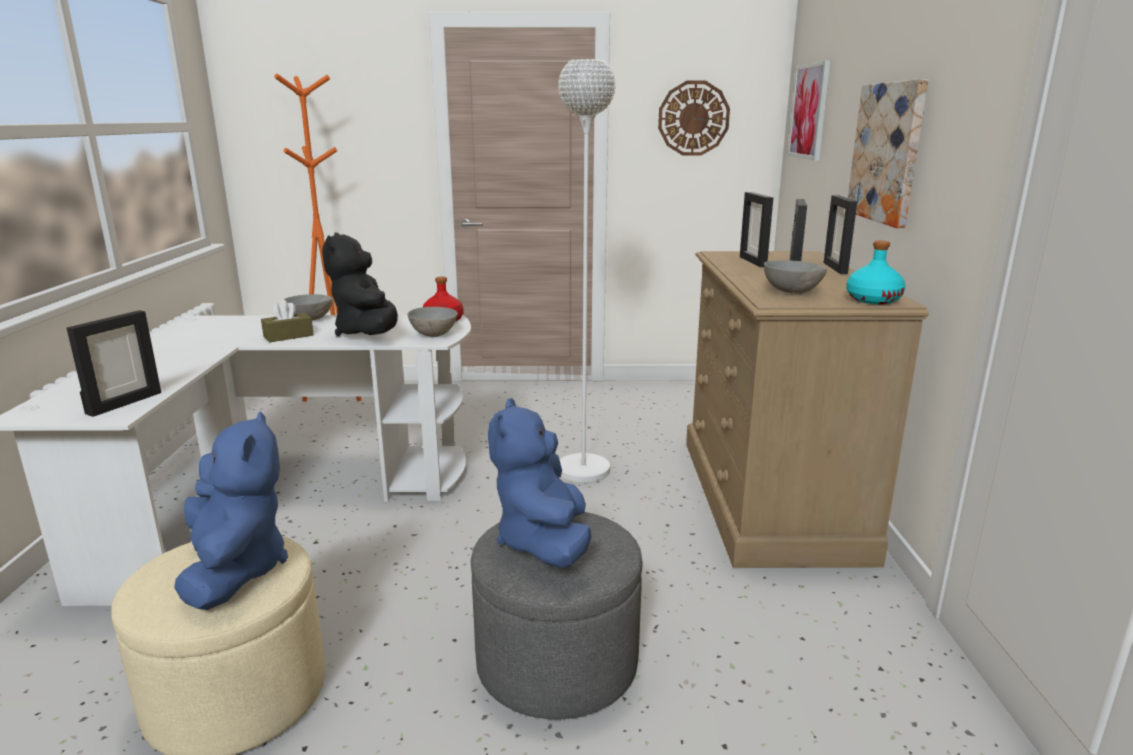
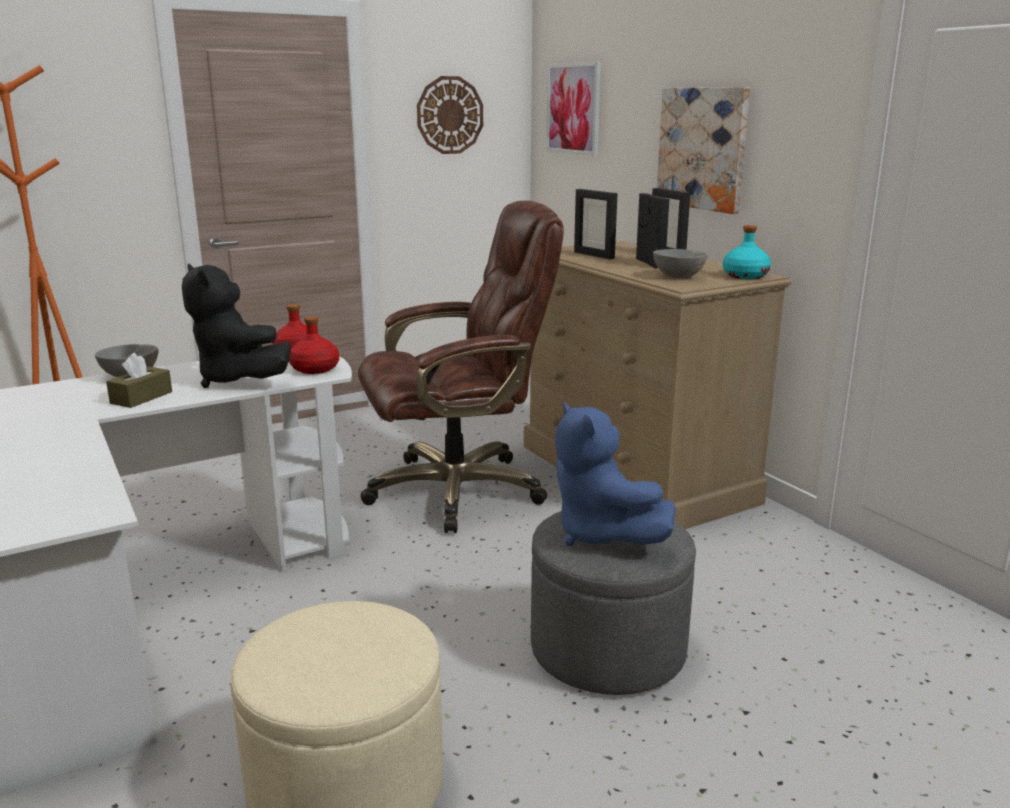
camera: 30 degrees left, 0 degrees up
picture frame [67,310,161,417] -> none
blue plush toy [174,411,288,610] -> none
grey bowl [407,307,458,337] -> red bottle [289,316,339,374]
white floor lamp [558,59,615,483] -> brown office chair [358,200,564,533]

